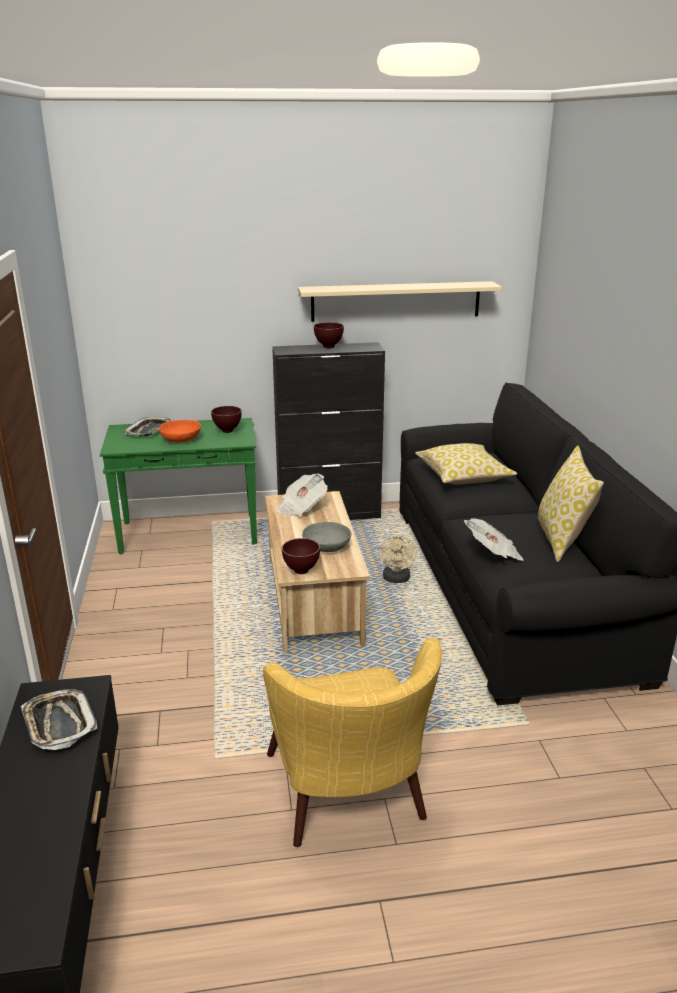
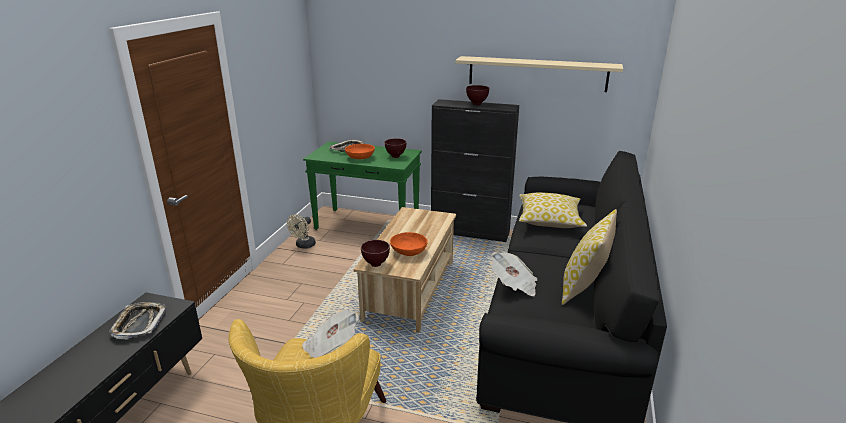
camera: 25 degrees right, 0 degrees up
newspaper [276,474,328,516] -> newspaper moved to [302,309,359,358]
grey bowl [302,522,351,552] -> orange bowl [390,232,428,256]
beige fan [379,535,417,583] -> beige fan moved to [287,214,316,249]

